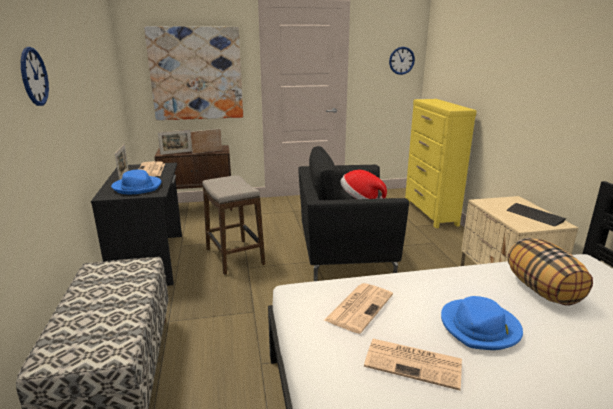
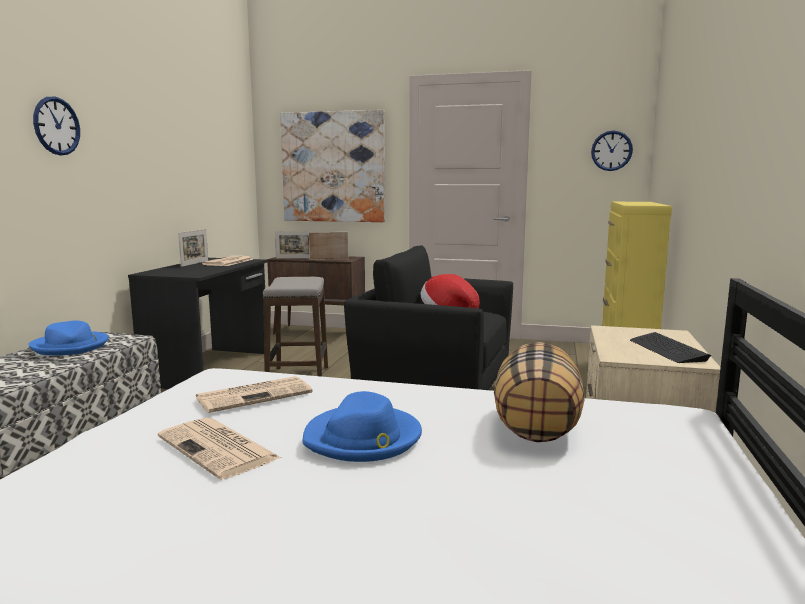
camera: 25 degrees right, 10 degrees down
blue hat [111,169,162,194] -> blue hat moved to [28,320,109,355]

